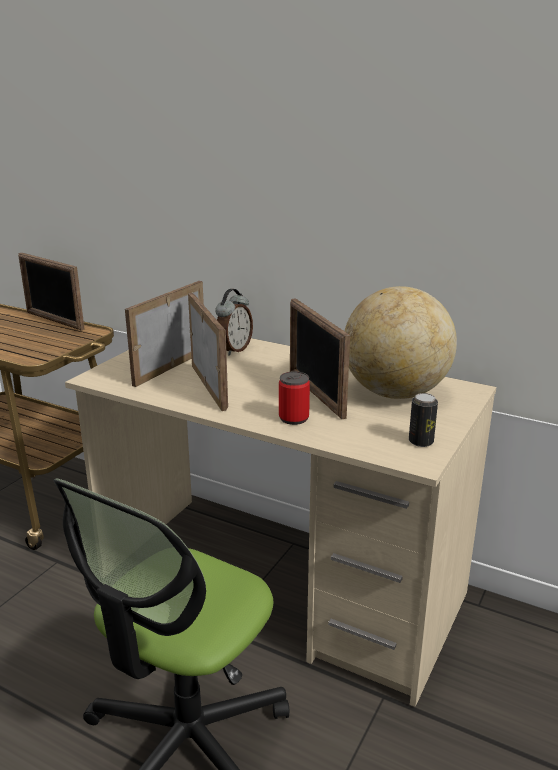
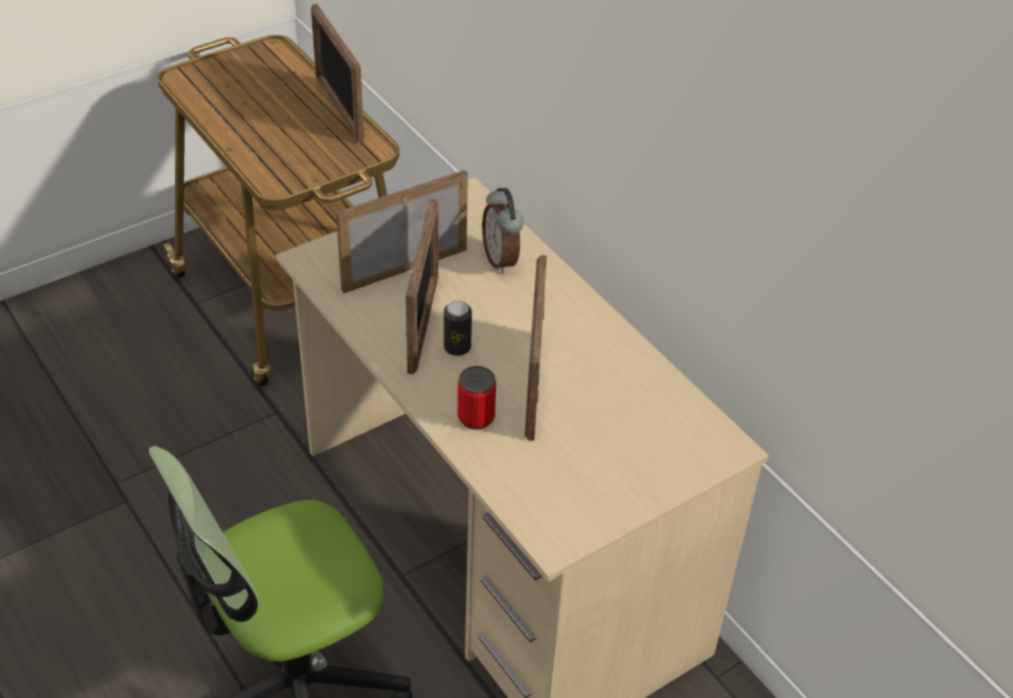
camera: 25 degrees right, 20 degrees up
alarm clock [216,289,253,356] -> alarm clock turned 105 degrees clockwise [482,188,524,274]
globe [345,286,457,399] -> none
can [409,393,438,447] -> can moved to [444,301,472,356]

